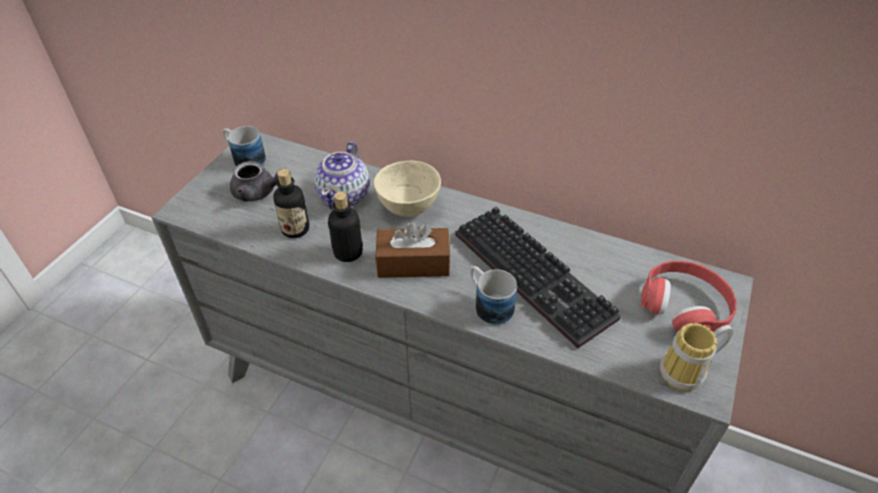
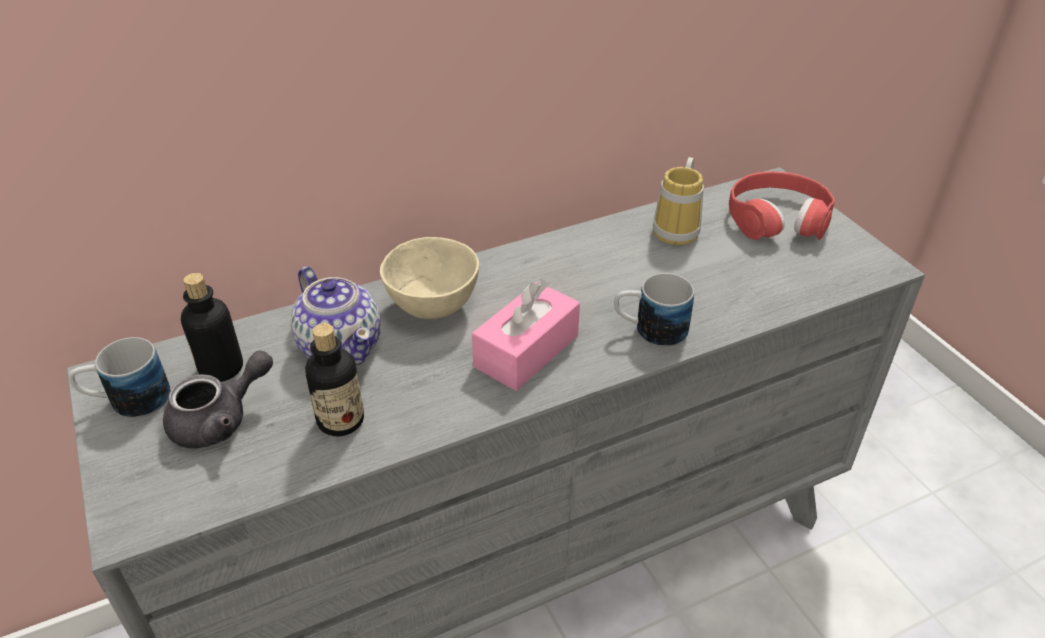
camera: 50 degrees left, 5 degrees down
bottle [328,192,363,262] -> bottle moved to [181,273,243,382]
brown tissue box [376,221,451,278] -> pink tissue box [472,279,580,391]
keyboard [455,207,621,348] -> none
mug [660,323,733,391] -> mug moved to [653,157,704,245]

